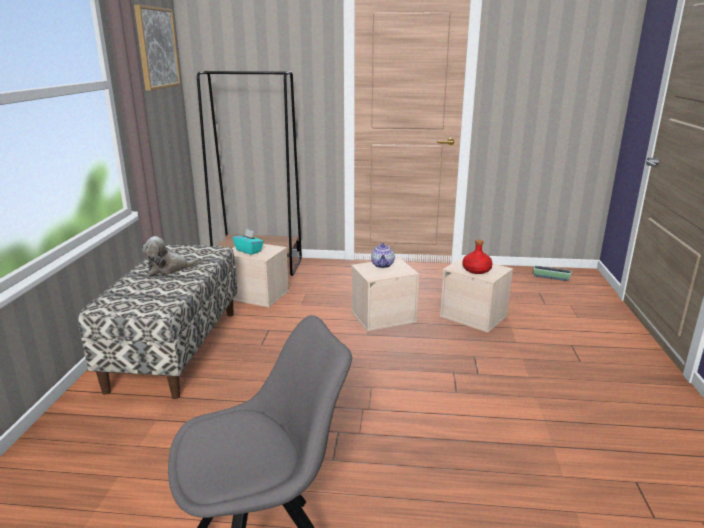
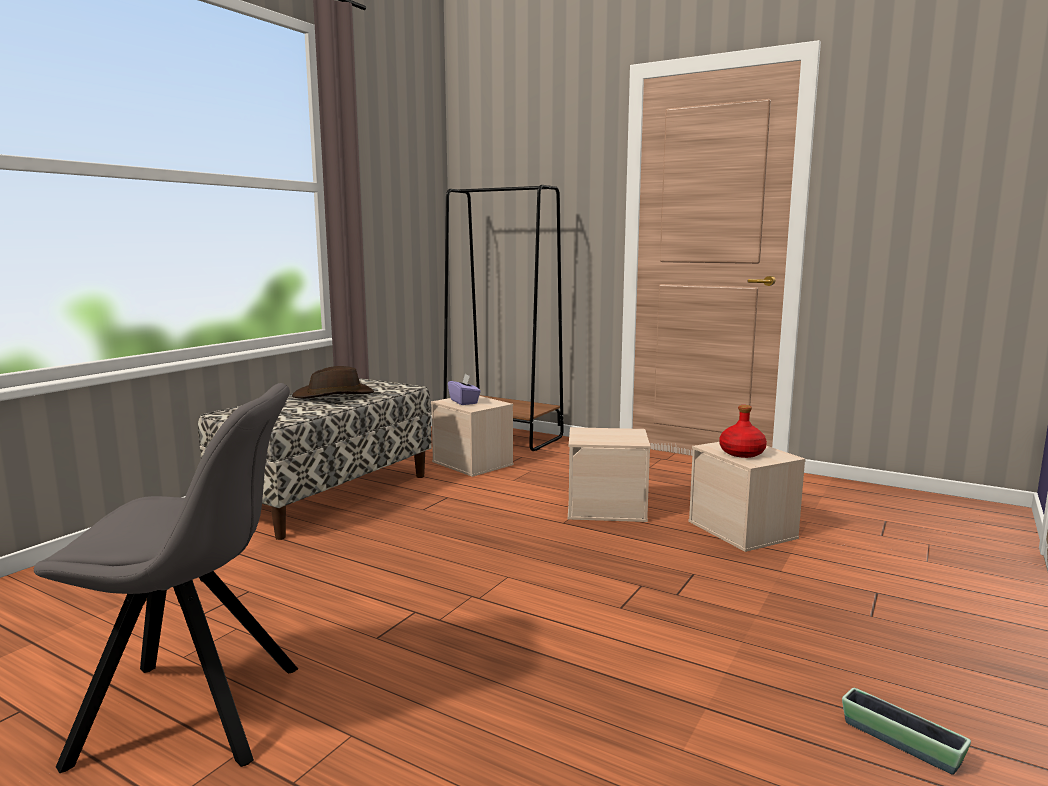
camera: 25 degrees right, 10 degrees down
picture [134,5,181,90] -> none
plush toy [142,236,200,275] -> brown hat [292,366,374,398]
turquoise tissue box [233,229,264,255] -> purple tissue box [448,374,481,405]
teapot [371,243,395,268] -> none
planter [534,265,572,281] -> planter moved to [842,688,971,775]

